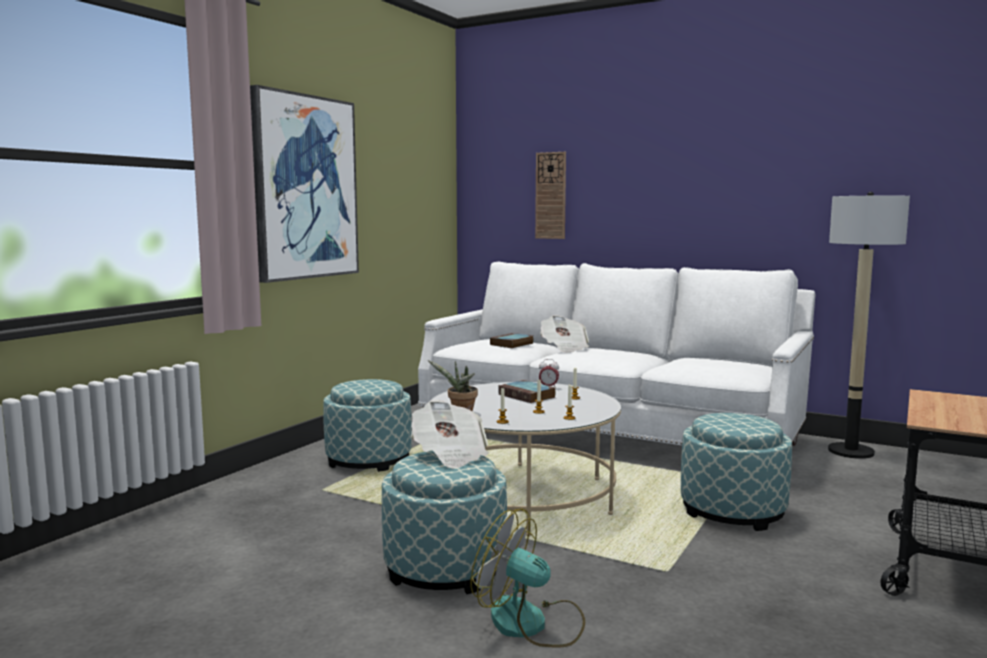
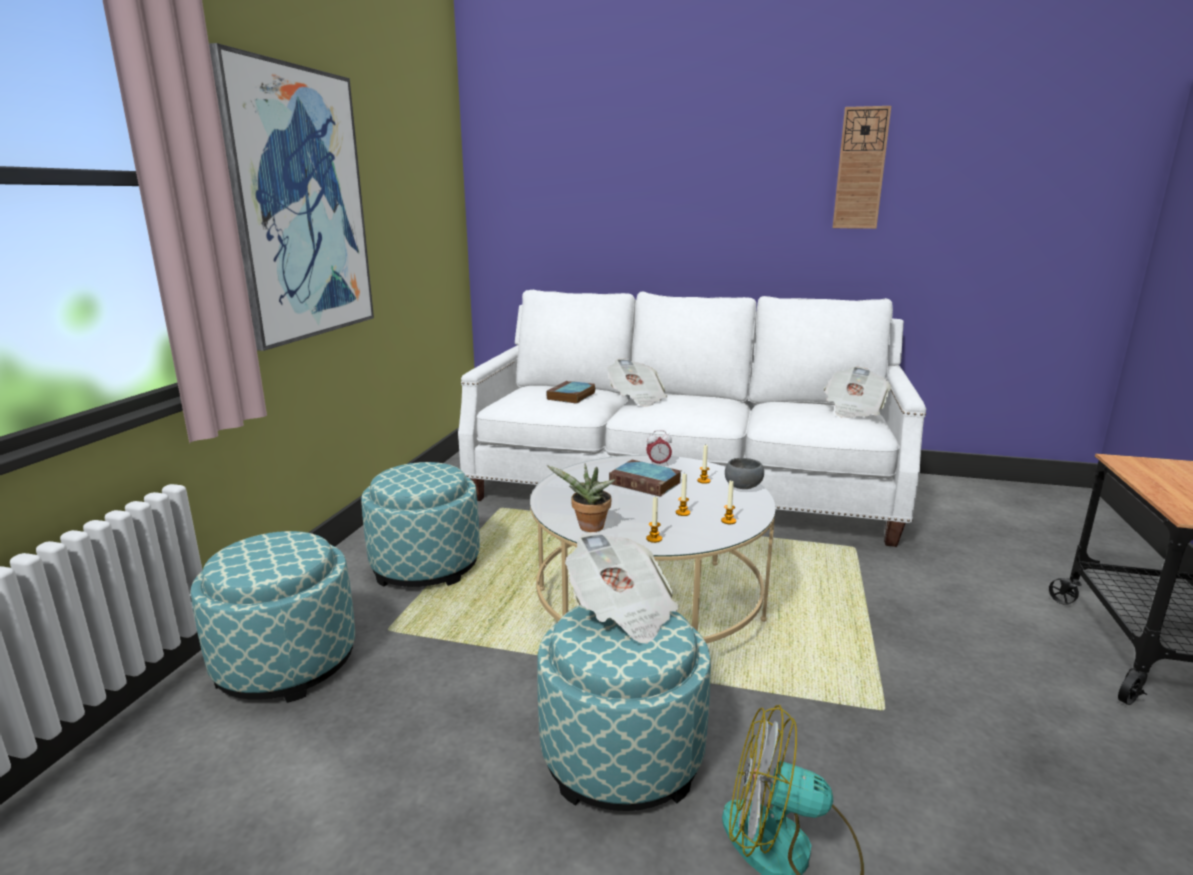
camera: 15 degrees left, 10 degrees up
wall clock [535,152,566,239] -> wall clock moved to [833,106,891,229]
ottoman [681,413,792,531] -> ottoman moved to [190,531,355,703]
floor lamp [828,192,910,459] -> none
none -> grey bowl [725,458,764,489]
none -> newspaper [824,367,891,418]

